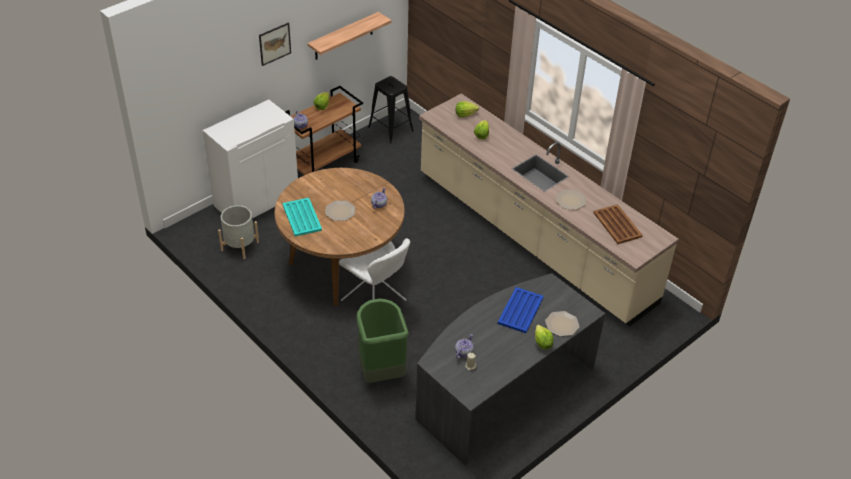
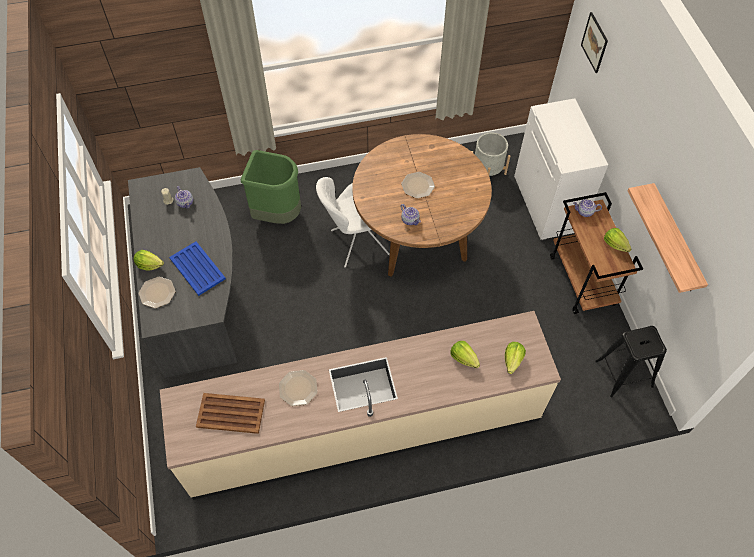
camera: 120 degrees right, 15 degrees up
picture [259,23,291,66] -> picture moved to [581,12,608,73]
turquoise tray [282,198,322,236] -> none

